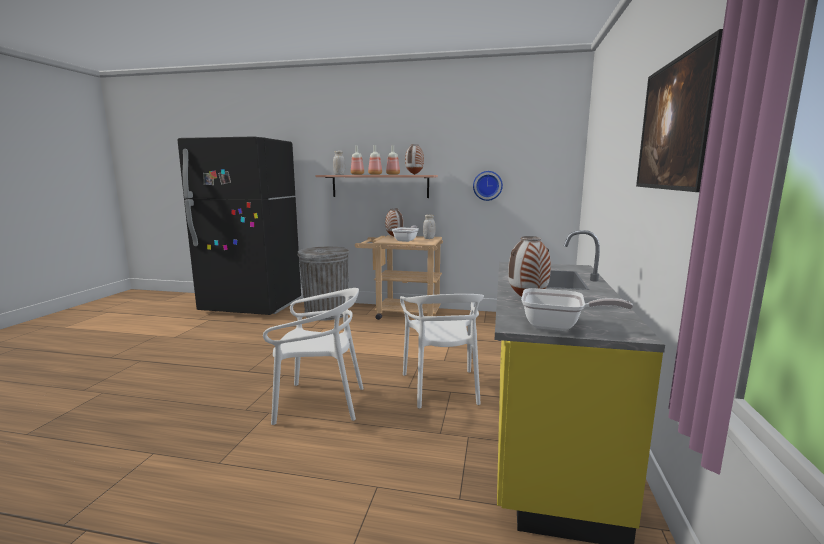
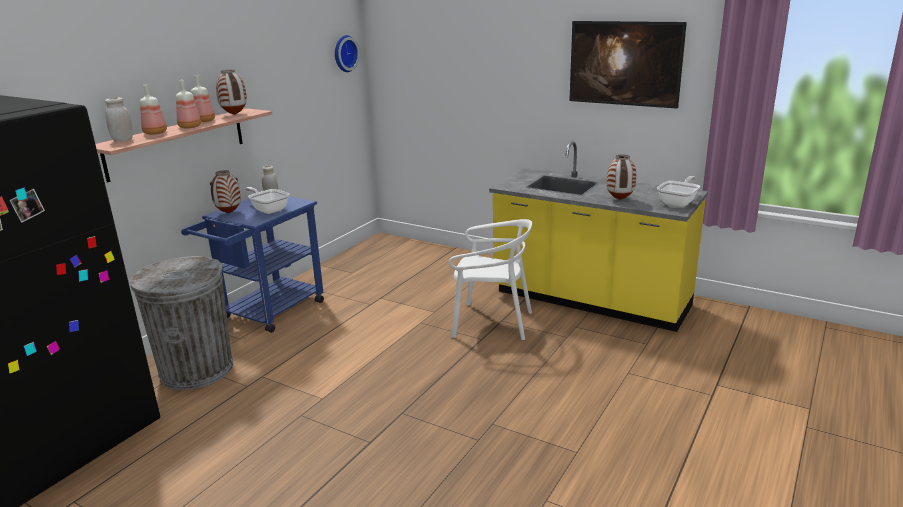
camera: 70 degrees left, 10 degrees up
white chair [263,288,364,425] -> none
beige cart [355,235,443,320] -> blue cart [181,196,324,333]
wall clock [473,171,503,201] -> wall clock moved to [335,35,360,72]

